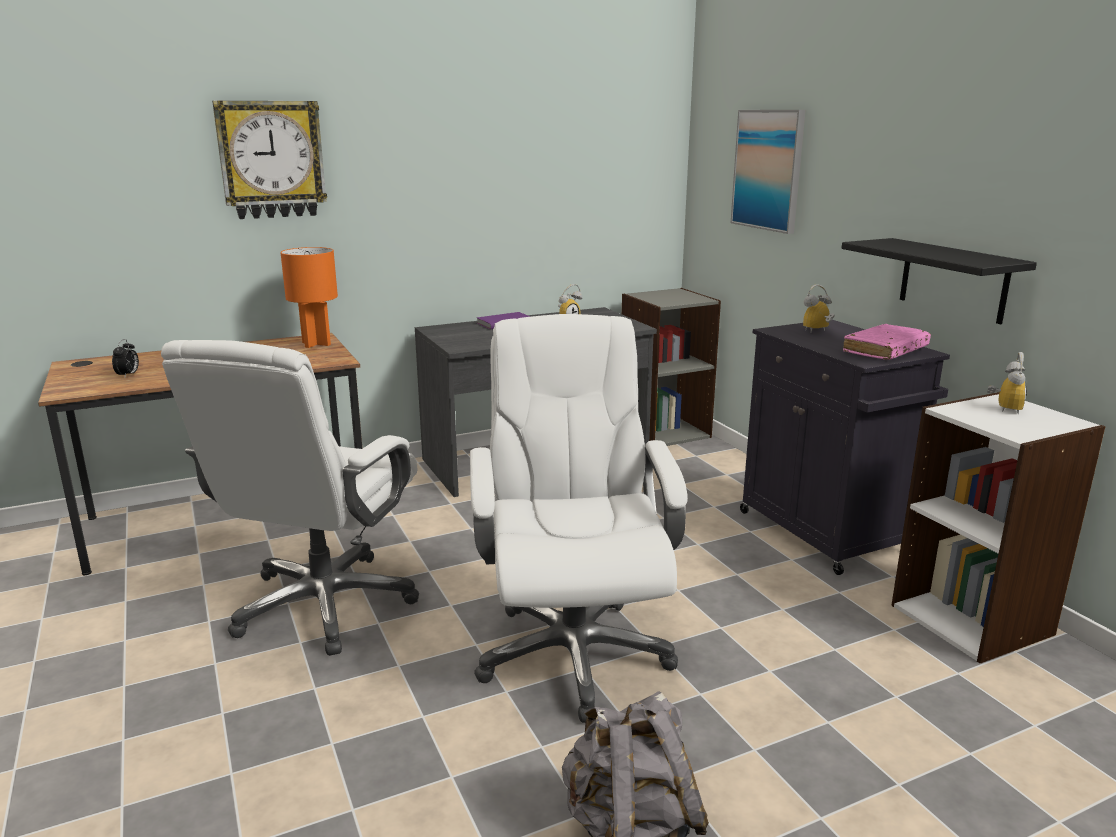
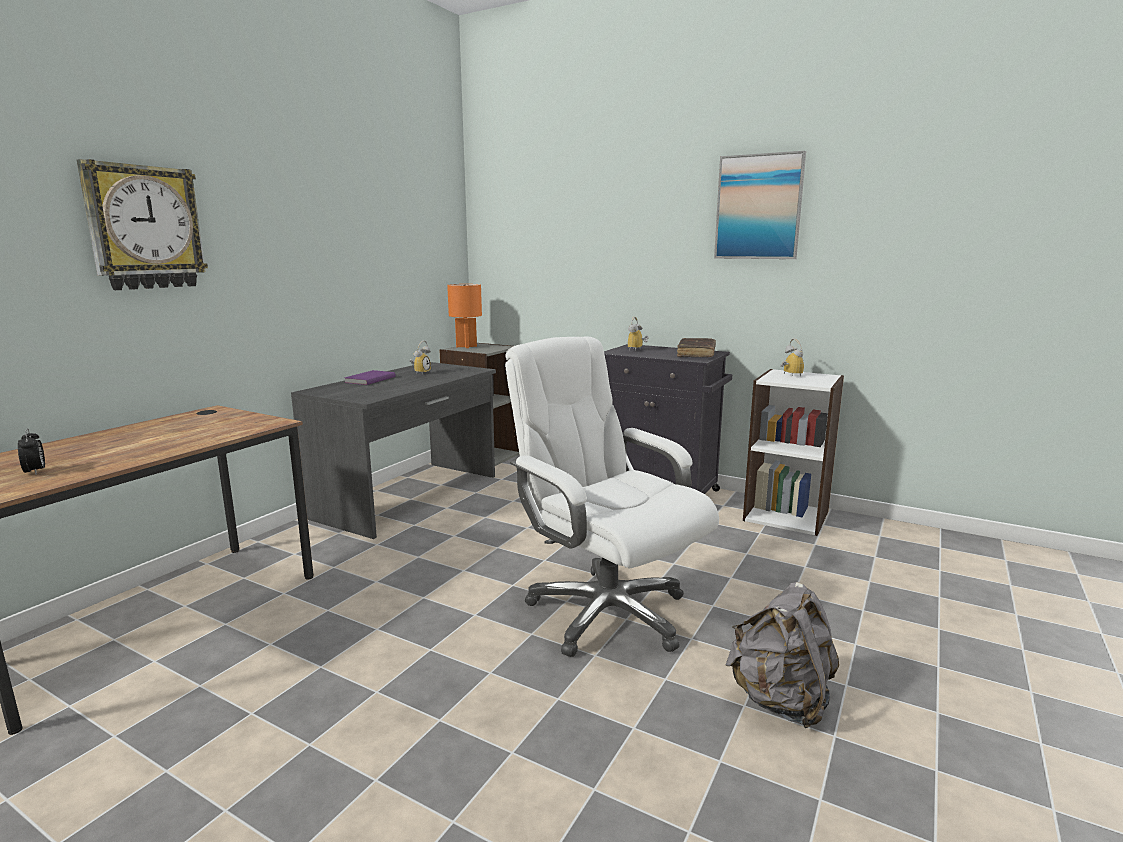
camera: 35 degrees left, 5 degrees down
white office chair [161,340,419,656] -> none
orange table lamp [280,247,338,348] -> orange table lamp moved to [447,284,482,348]
picture [731,110,806,234] -> picture moved to [714,151,806,259]
black shelf [841,238,1037,324] -> none
pink book [843,324,931,360] -> brown book [677,338,716,358]

